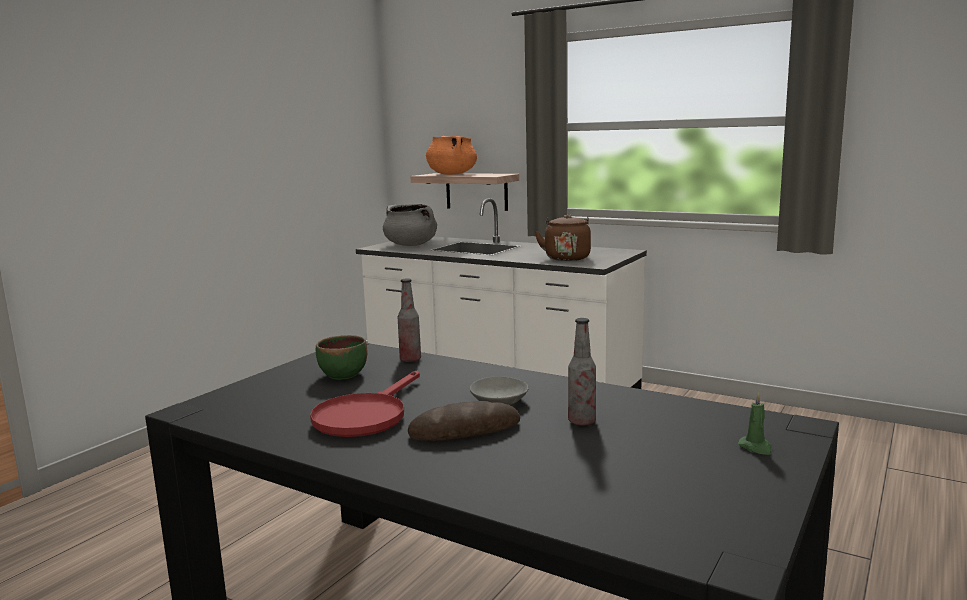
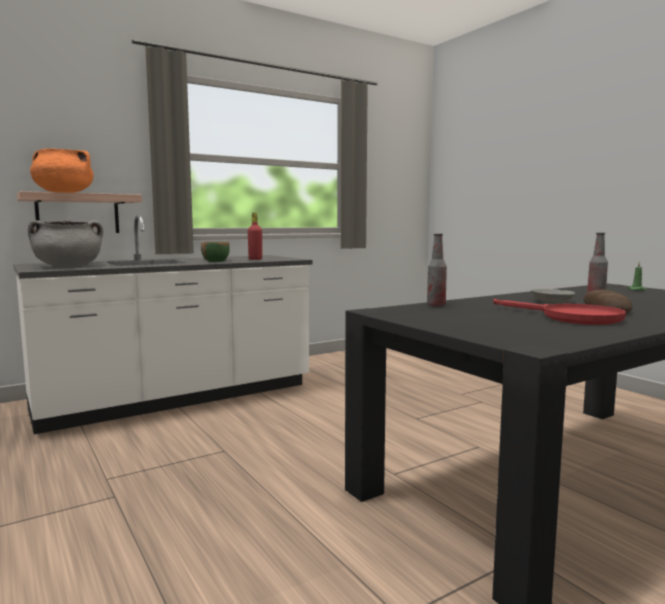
camera: 65 degrees left, 5 degrees down
green bowl [316,335,367,380] -> green bowl moved to [201,241,230,262]
brown kettle [535,214,591,261] -> red bottle [248,213,262,260]

